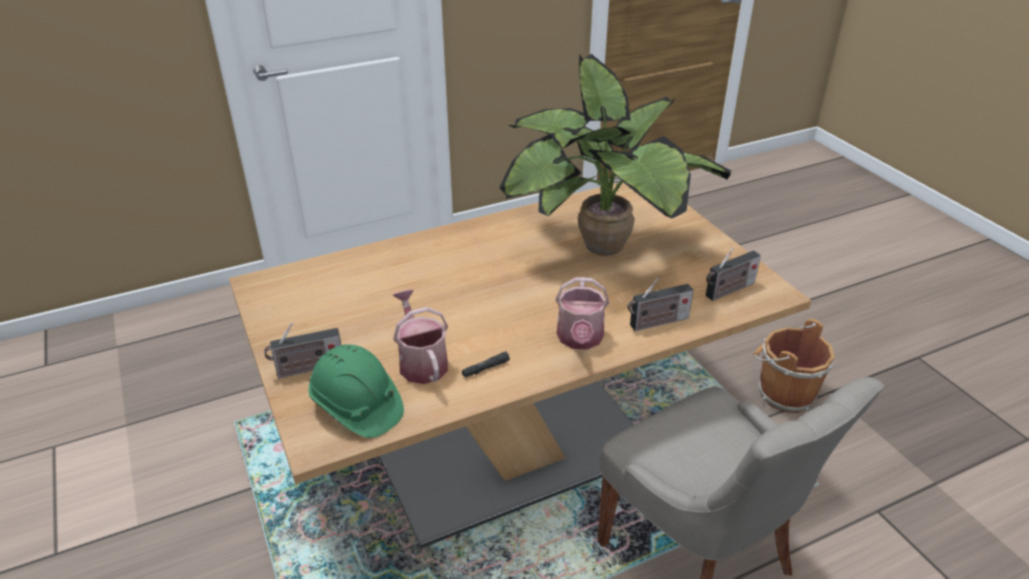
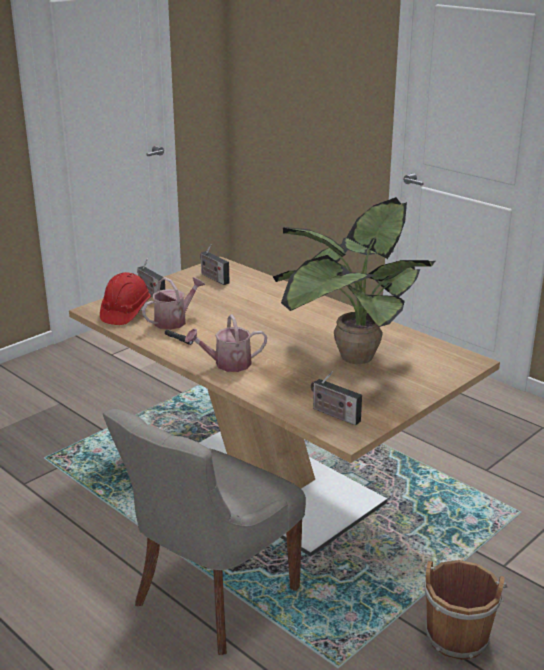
camera: 70 degrees right, 10 degrees down
green hard hat [308,345,404,438] -> red hard hat [100,272,151,325]
radio [627,278,694,331] -> radio moved to [200,244,230,285]

